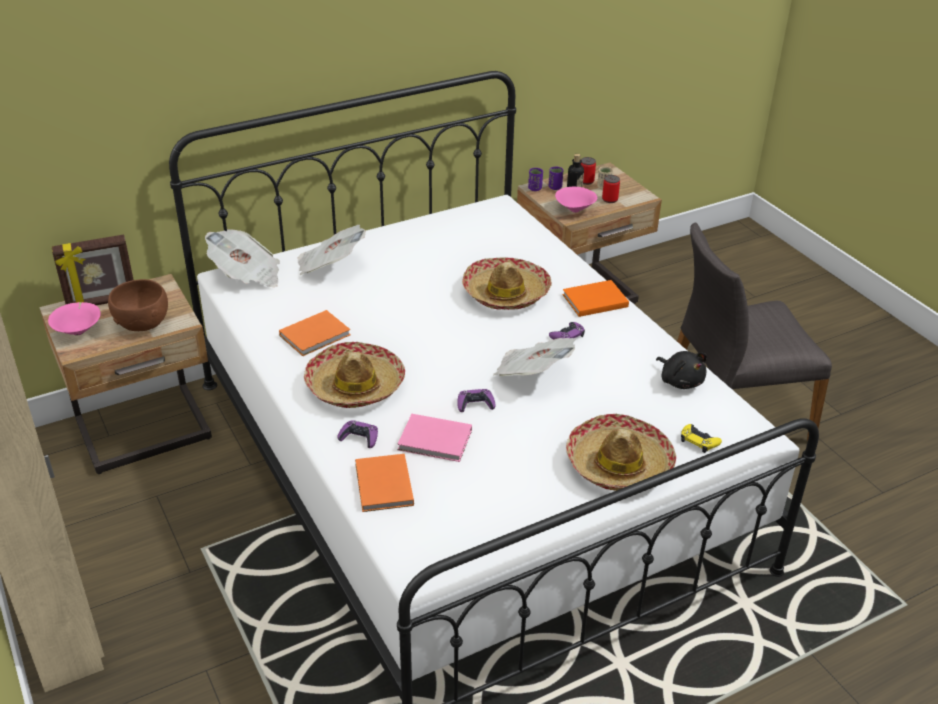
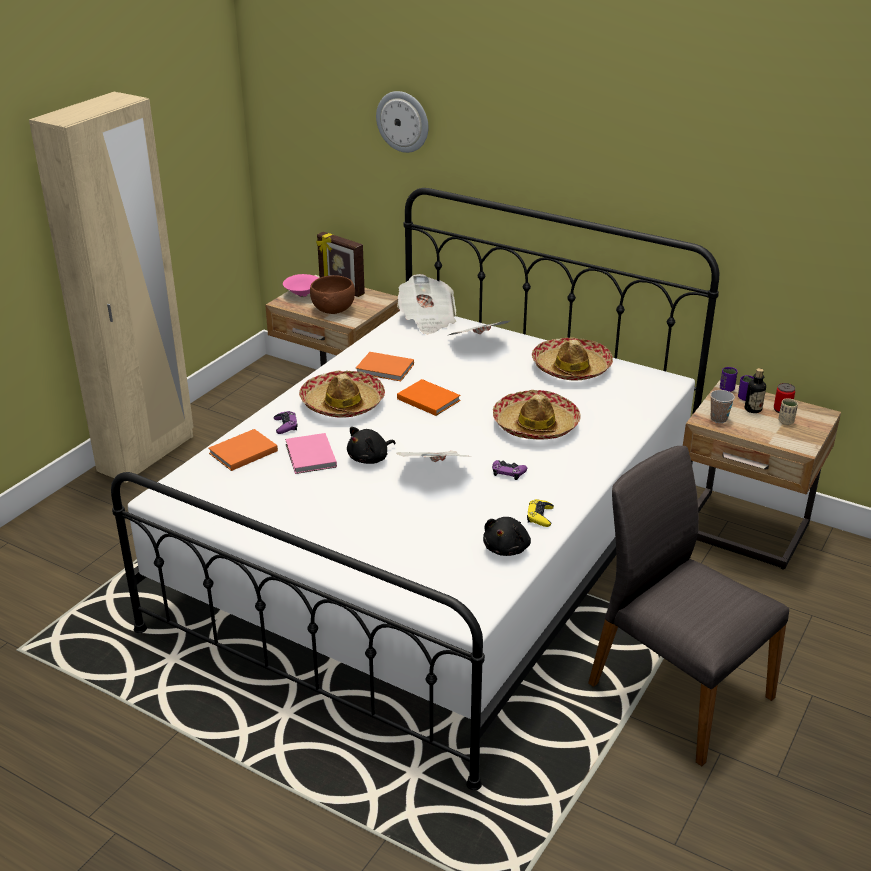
camera: 60 degrees right, 5 degrees down
purple game controller [457,389,496,412] -> black plush toy [347,427,396,464]
pink bowl [555,187,598,213] -> cup [710,390,735,423]
orange book [562,280,629,317] -> orange book moved to [397,379,461,416]
hat [566,414,676,491] -> hat moved to [532,337,613,381]
can [602,175,620,203] -> none
yellow game controller [681,424,722,453] -> yellow game controller moved to [527,499,554,527]
none -> wall clock [376,91,428,153]

